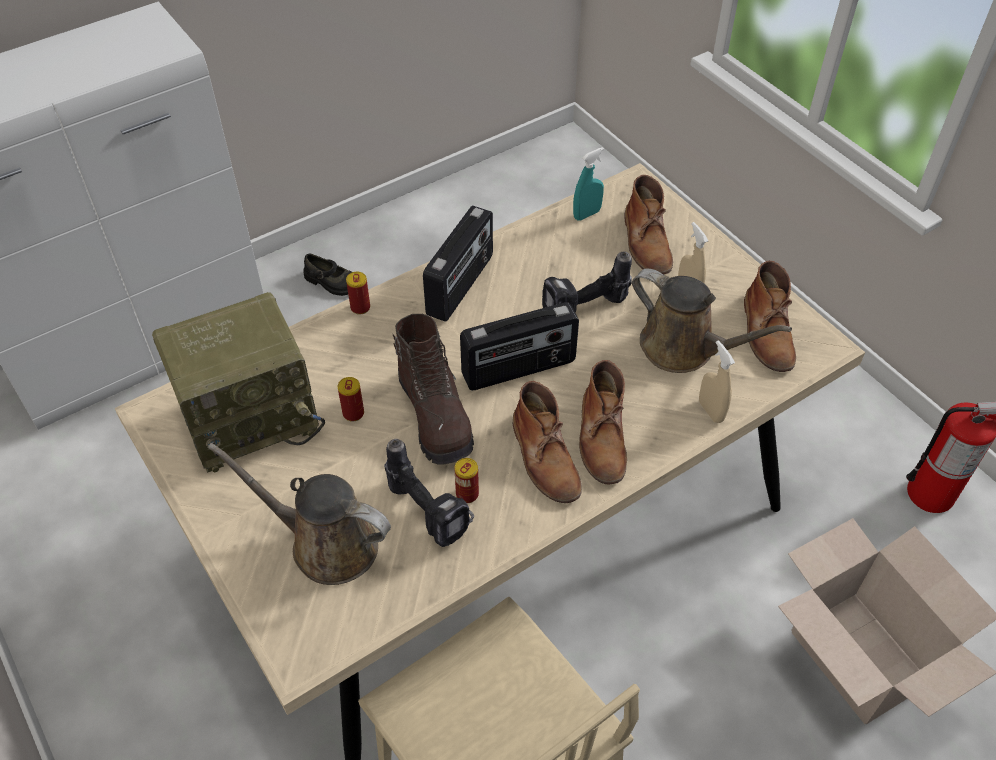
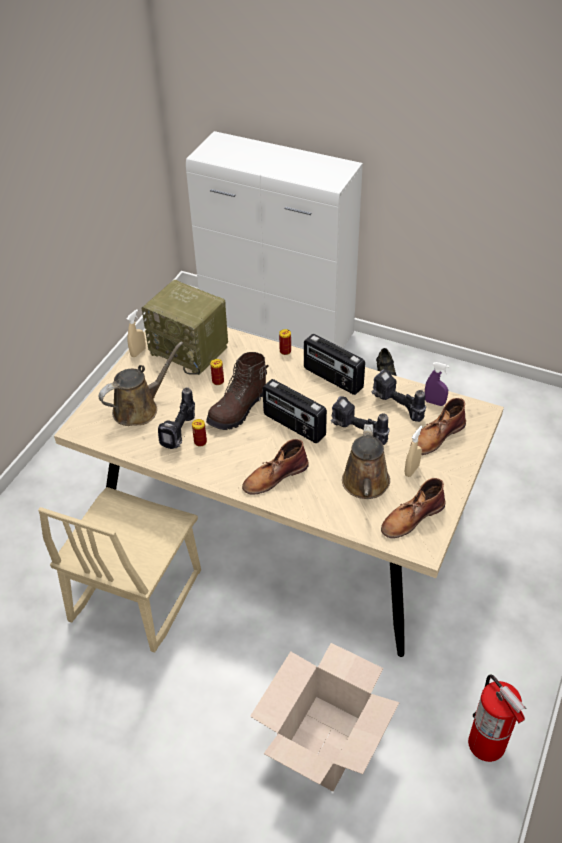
camera: 60 degrees right, 5 degrees down
brown watering can [208,443,391,585] -> brown watering can turned 60 degrees clockwise [99,341,183,426]
radio [423,205,493,321] -> radio turned 45 degrees clockwise [304,334,365,395]
brown boot [513,381,582,503] -> none
turquoise spray bottle [573,147,604,220] -> purple spray bottle [425,362,449,406]
beige spray bottle [699,340,735,423] -> beige spray bottle moved to [127,309,146,357]
none -> power drill [371,369,426,422]

